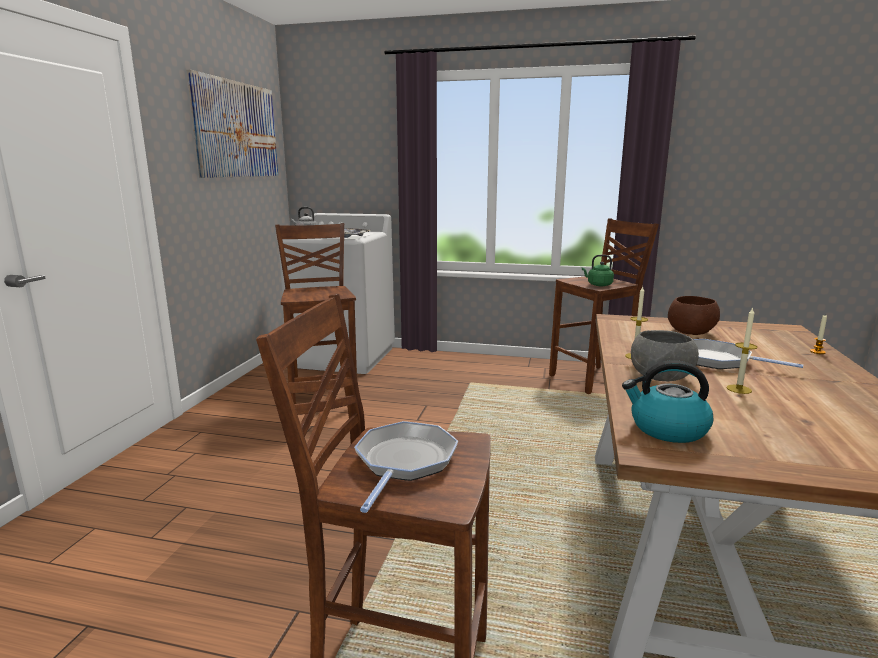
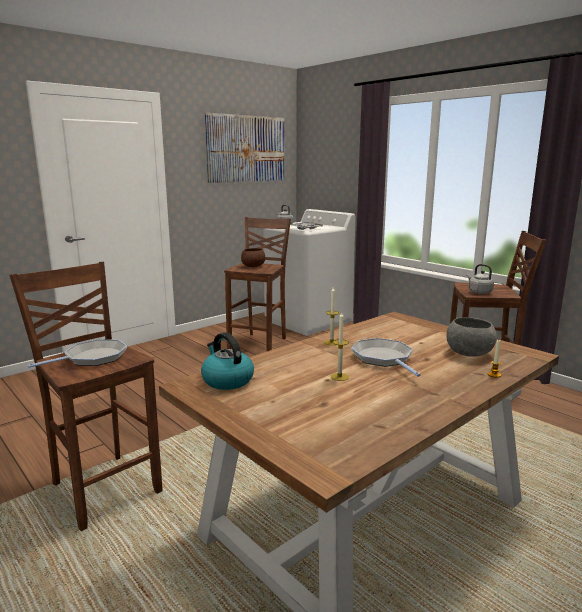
camera: 35 degrees right, 0 degrees up
green kettle [582,255,614,286] -> grey kettle [467,264,494,294]
grey bowl [631,330,699,381] -> grey bowl moved to [447,317,497,356]
brown bowl [668,296,720,335] -> brown bowl moved to [241,248,265,267]

